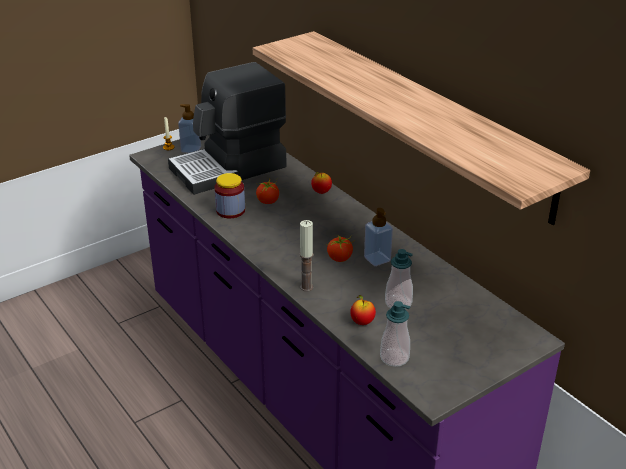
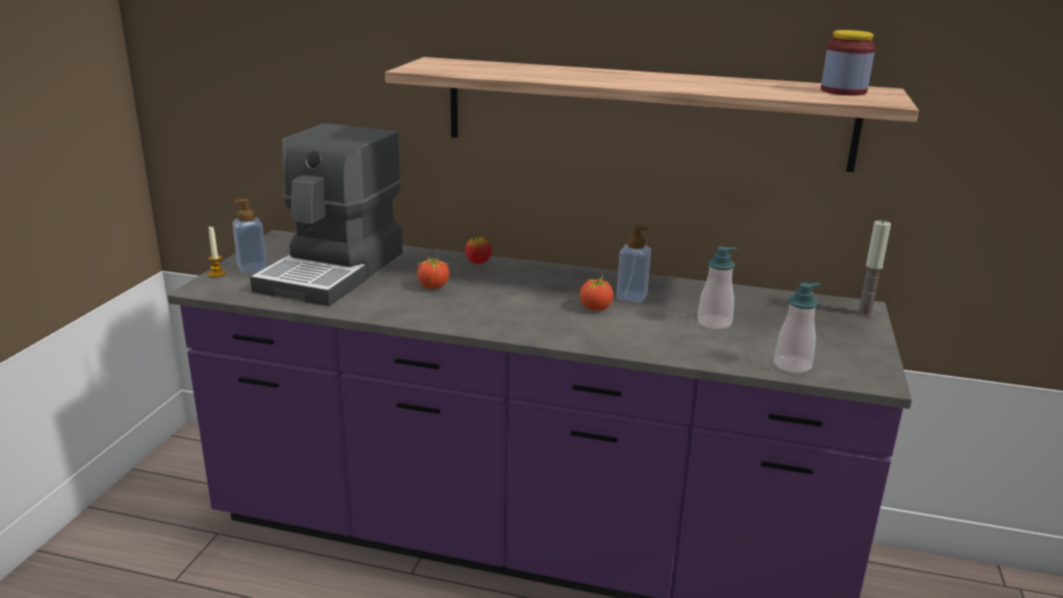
camera: 40 degrees left, 10 degrees down
jar [215,173,245,218] -> jar moved to [821,30,875,96]
candle [299,220,314,291] -> candle moved to [856,220,891,317]
apple [350,295,376,325] -> none

